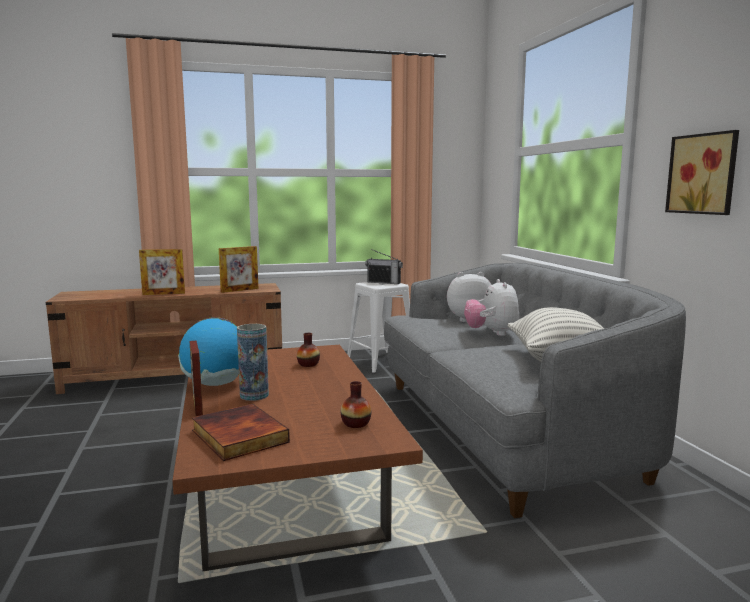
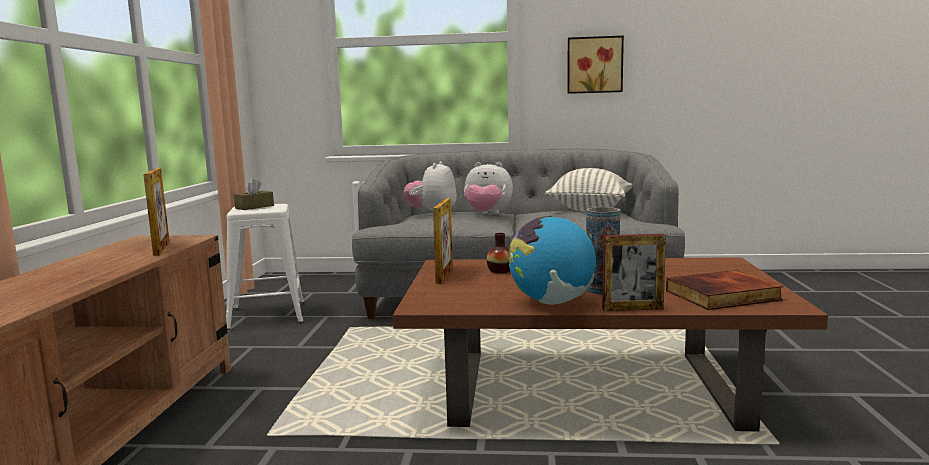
camera: 70 degrees left, 0 degrees up
picture frame [139,249,185,295] -> picture frame moved to [433,198,453,284]
vase [341,381,371,428] -> none
radio [365,250,403,284] -> brown tissue box [234,179,274,210]

